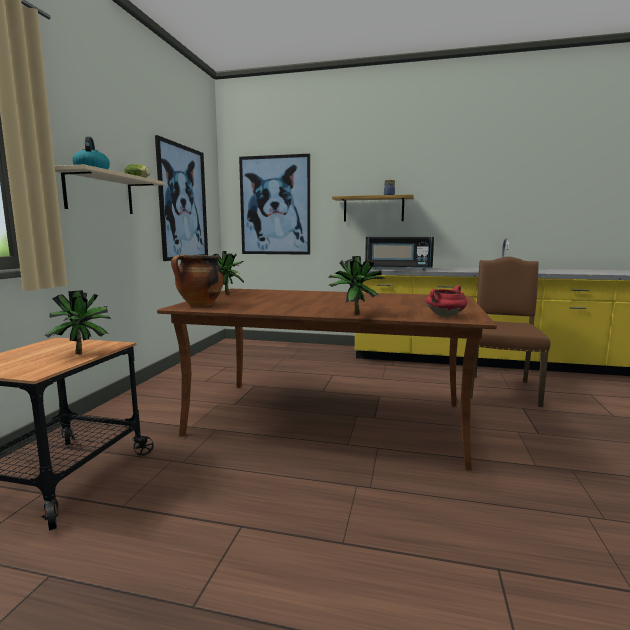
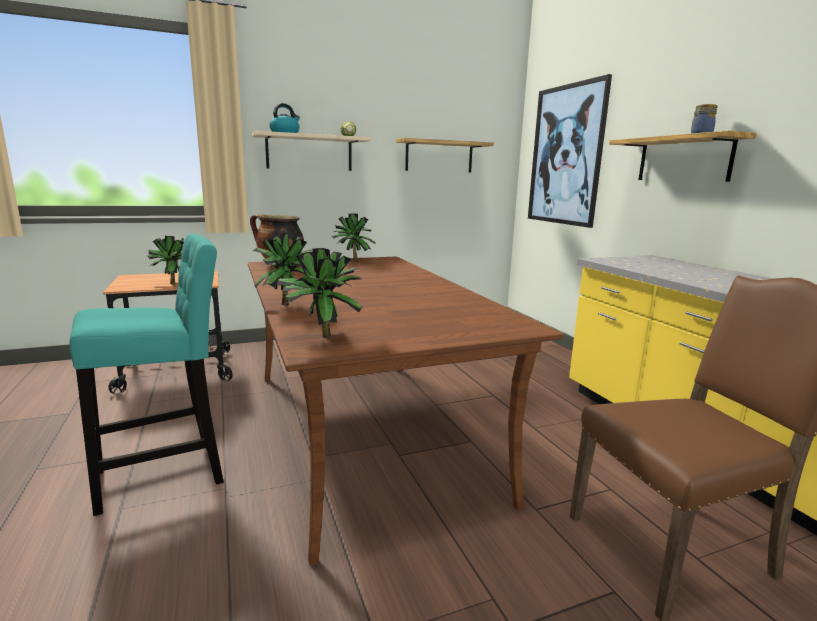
camera: 55 degrees right, 5 degrees up
picture [155,135,208,261] -> shelf [396,138,494,173]
black microwave [365,237,434,271] -> none
red cooking pot [426,285,467,317] -> potted plant [277,248,364,338]
none -> turquoise stool [70,233,224,516]

